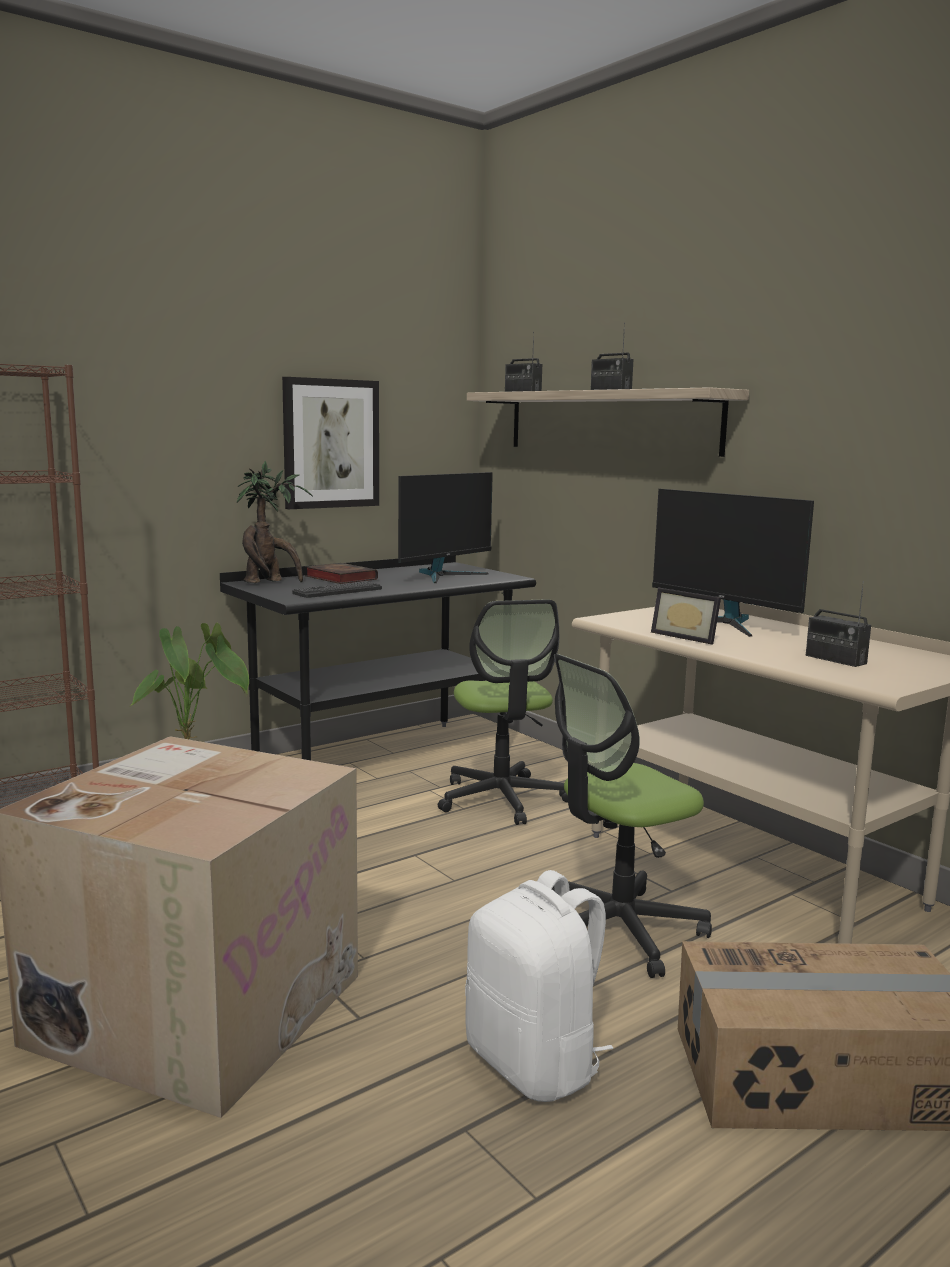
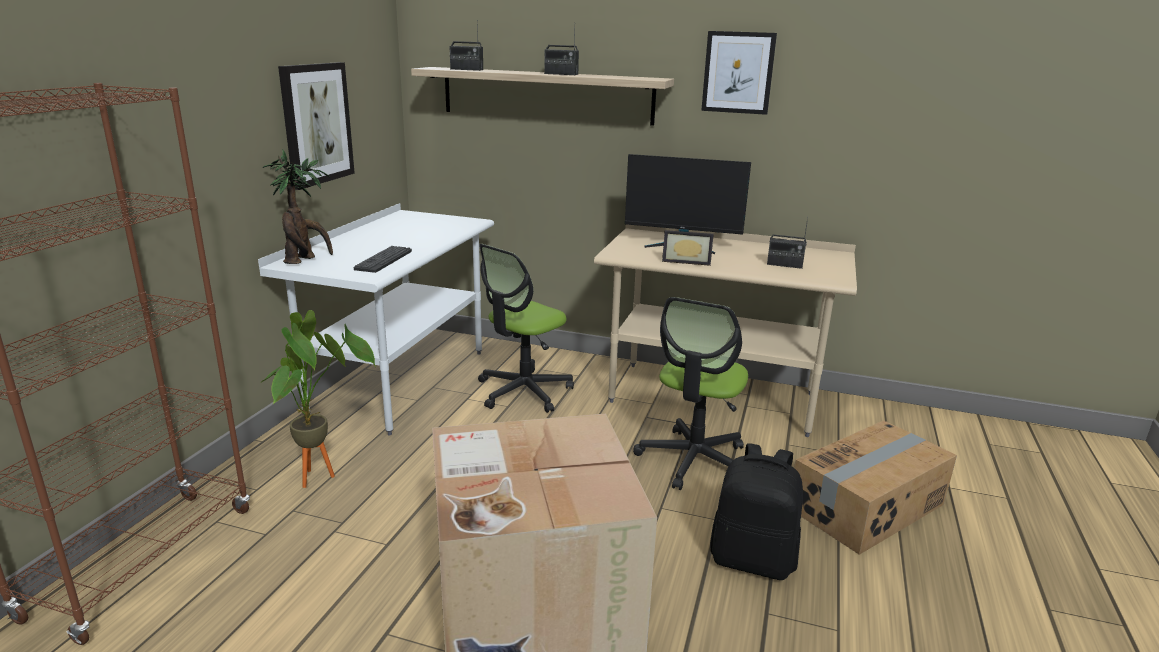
camera: 35 degrees left, 10 degrees up
black desk [220,556,536,760] -> white desk [258,203,494,435]
book [305,563,378,584] -> none
monitor [398,472,493,583] -> none
office chair [438,599,568,825] -> office chair turned 90 degrees clockwise [478,244,574,413]
white backpack [465,870,613,1102] -> black backpack [710,443,803,580]
none -> picture [701,31,777,115]

